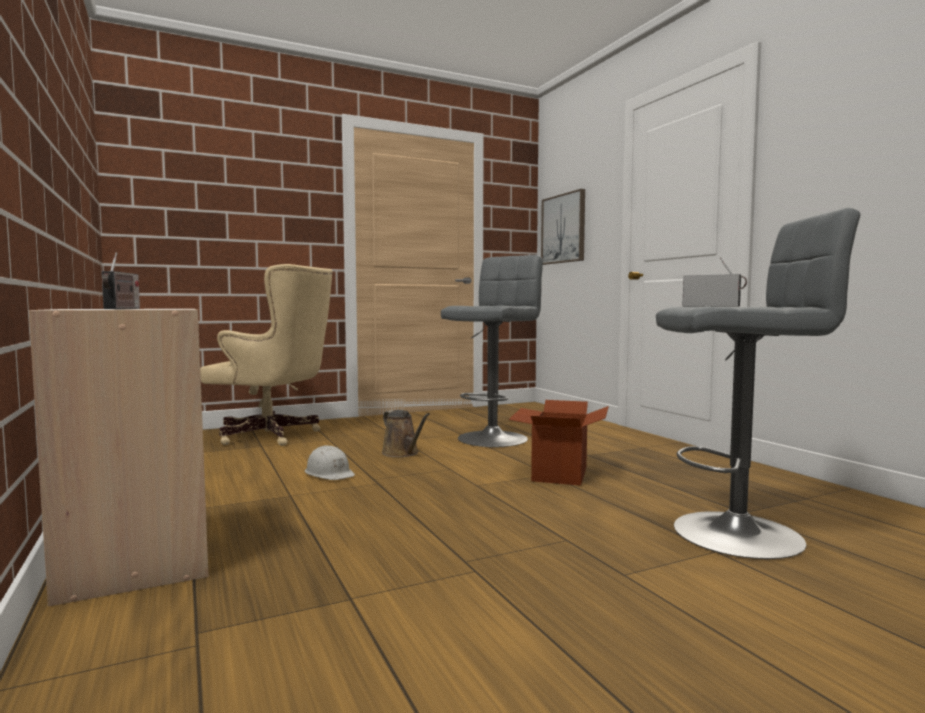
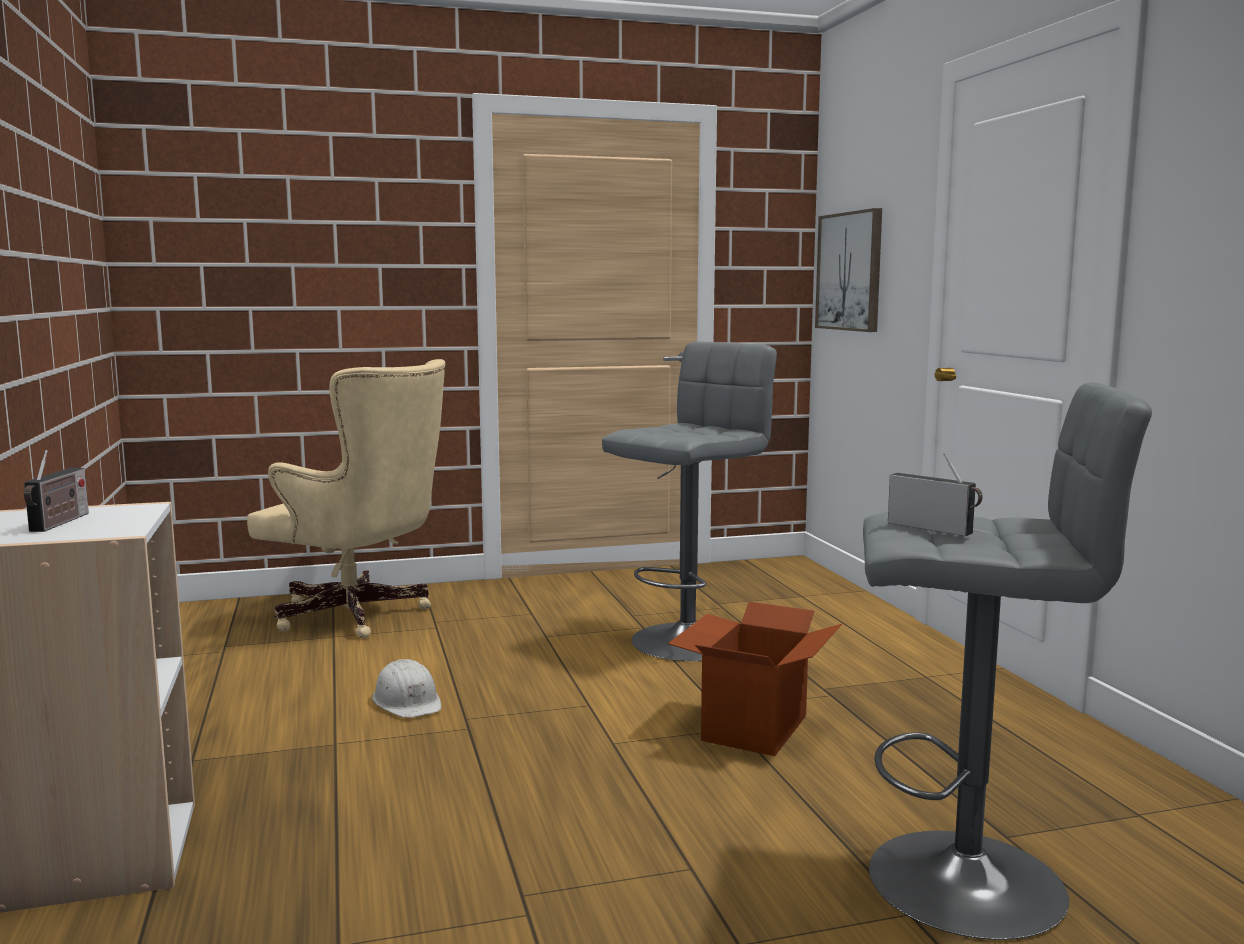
camera: 10 degrees right, 5 degrees up
brown watering can [382,410,430,457] -> none

